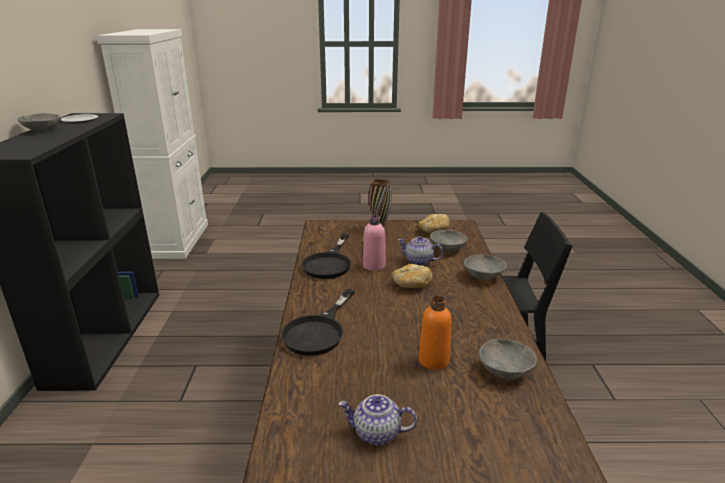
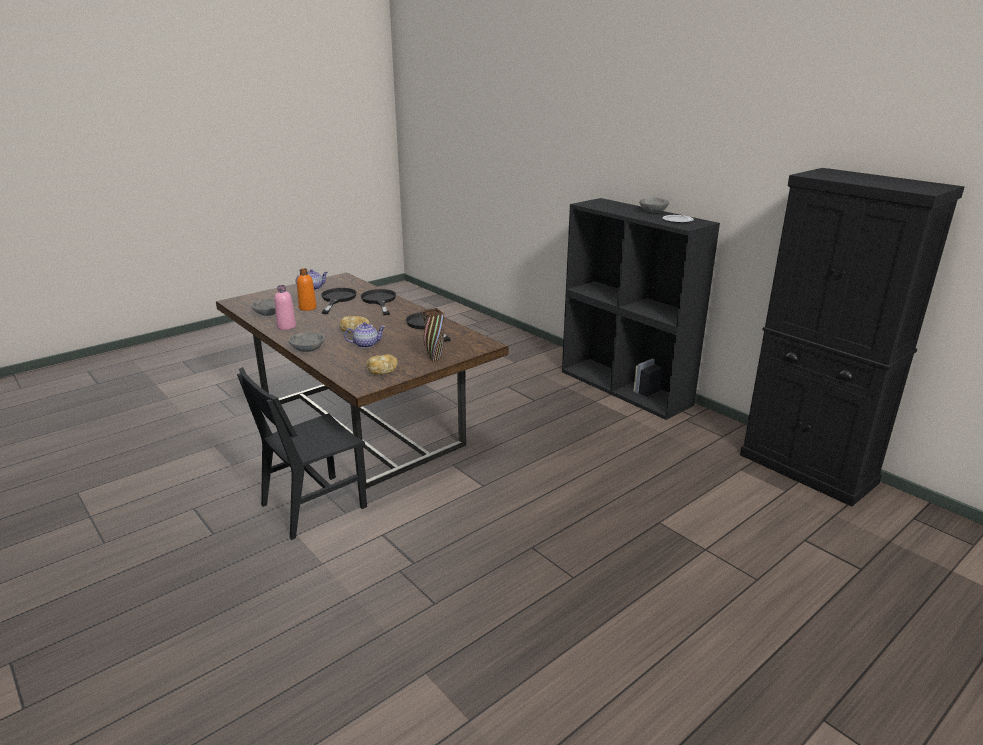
camera: 140 degrees right, 0 degrees up
white cabinet [97,29,208,259] -> black cabinet [740,168,965,507]
pink bottle [363,215,386,271] -> pink bottle moved to [274,285,296,330]
grey bowl [430,230,468,251] -> none
none -> black frying pan [321,288,357,314]

